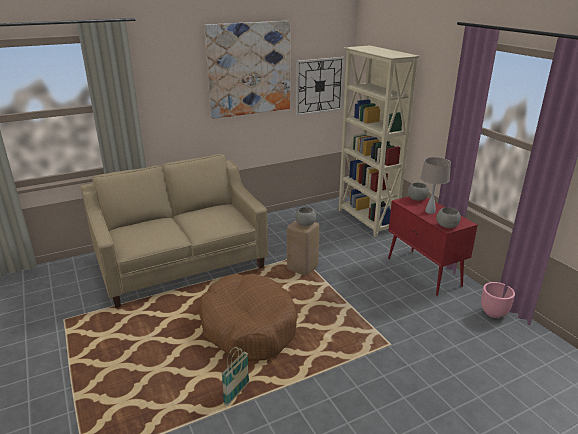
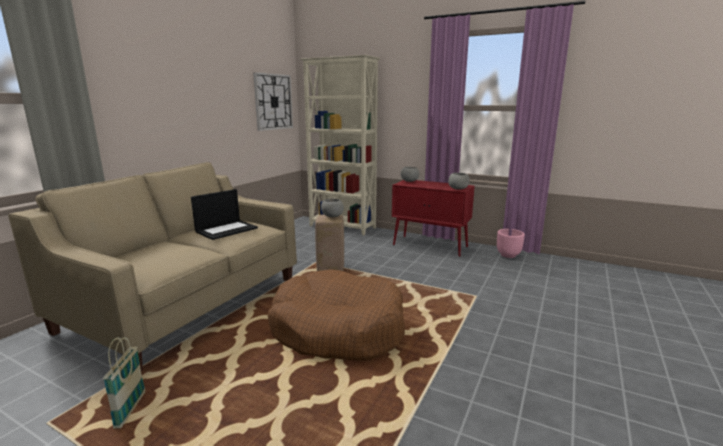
camera: 35 degrees left, 10 degrees down
picture [204,21,290,119] -> none
basket [222,347,249,406] -> basket moved to [103,337,145,429]
beige table lamp [421,157,451,214] -> none
none -> laptop [191,189,258,240]

